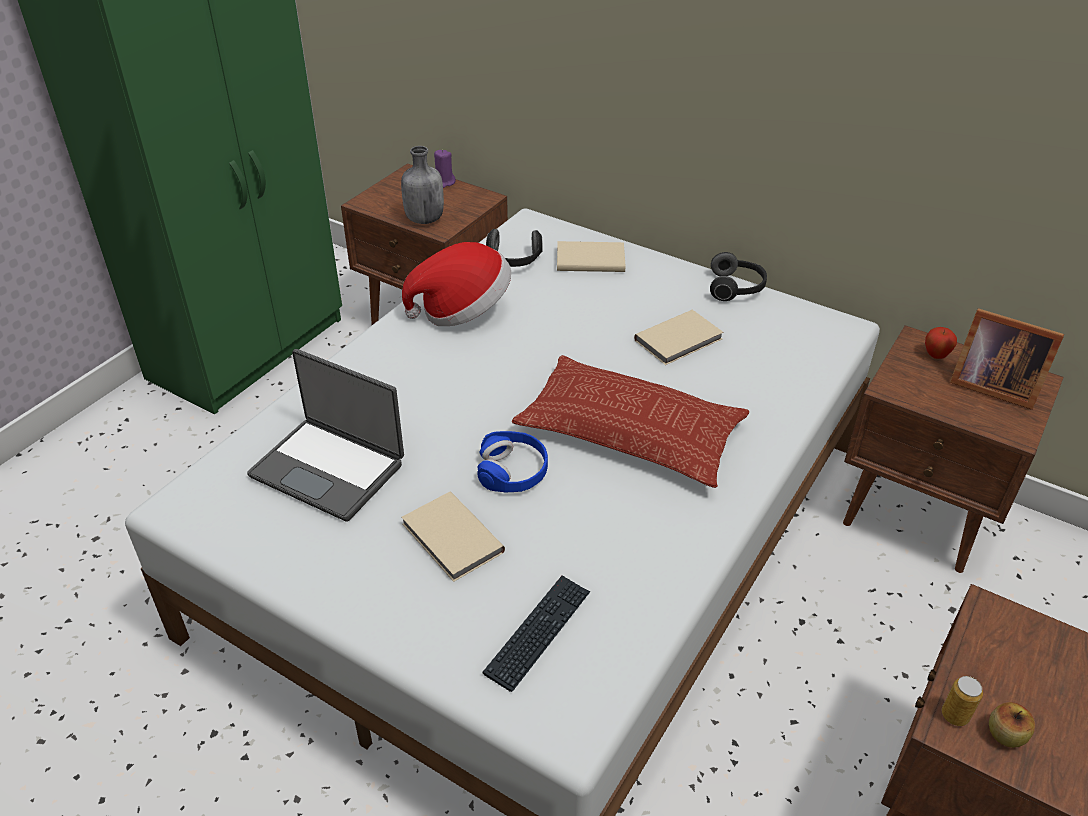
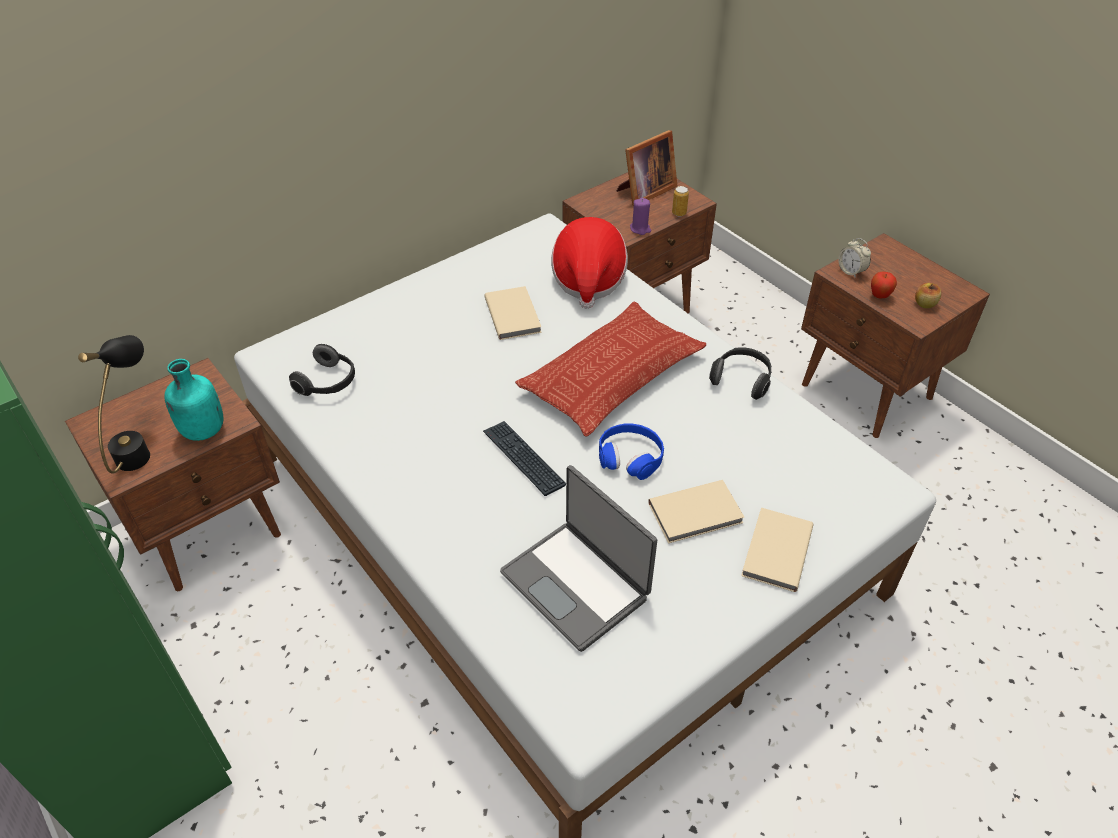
camera: 70 degrees left, 5 degrees up
laptop [247,349,404,522] -> laptop turned 90 degrees clockwise [500,465,657,652]
grey bottle [401,146,444,224] -> turquoise bottle [164,359,223,441]
hat [402,242,511,326] -> hat moved to [551,217,628,309]
purple candle [434,149,456,188] -> purple candle moved to [630,198,651,235]
keyboard [483,575,590,692] -> keyboard moved to [483,421,566,496]
beige book [557,241,625,272] -> beige book moved to [741,507,814,592]
headphones [710,252,767,301] -> headphones moved to [709,347,771,400]
apple [925,327,957,359] -> apple moved to [871,272,897,299]
can [942,676,983,726] -> can moved to [672,186,689,216]
none -> black table lamp [78,335,150,474]
none -> alarm clock [838,238,871,277]

